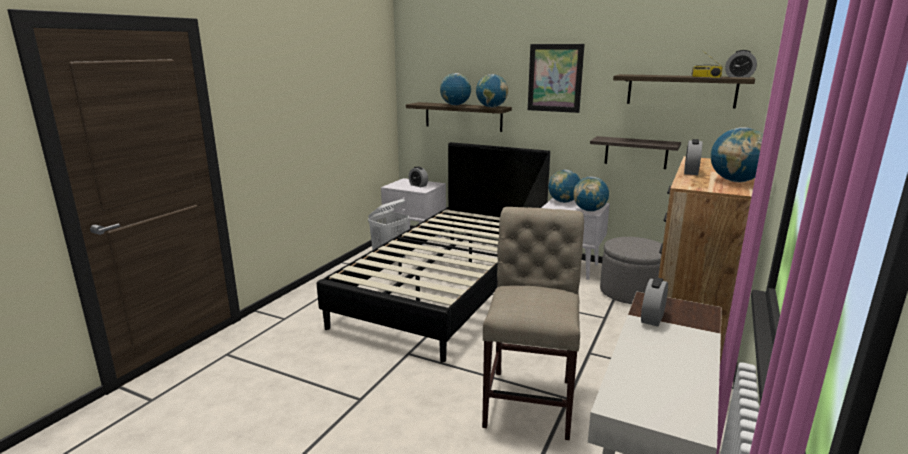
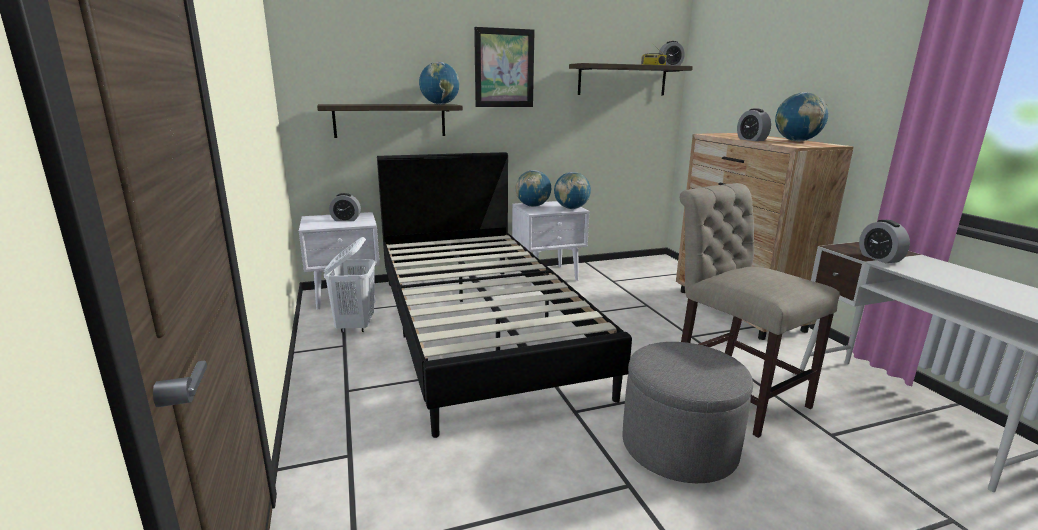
camera: 45 degrees left, 0 degrees up
globe [440,73,471,105] -> none
shelf [590,136,681,169] -> none
grey ottoman [600,237,662,304] -> grey ottoman moved to [623,342,753,483]

